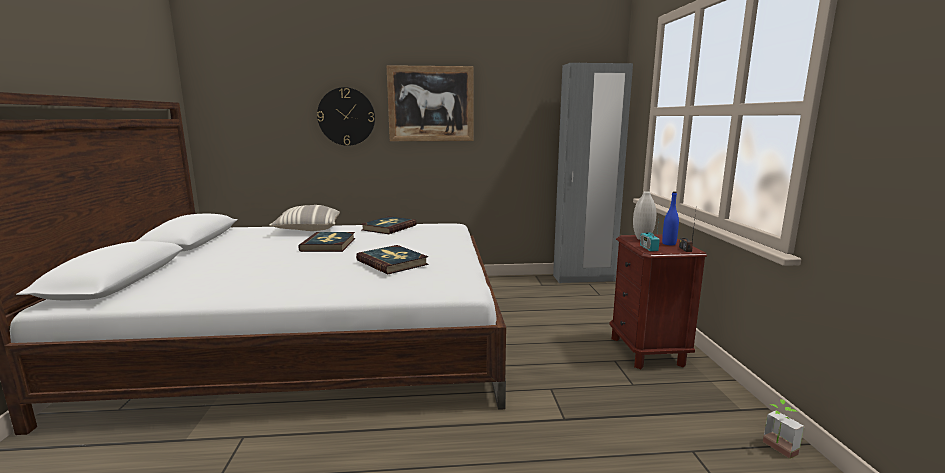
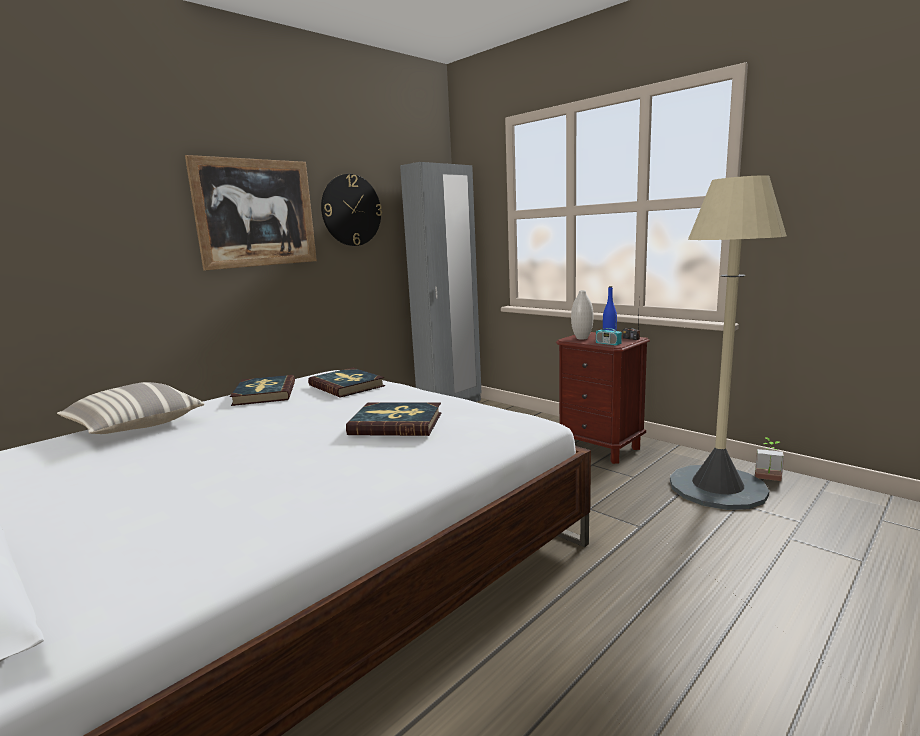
camera: 40 degrees left, 0 degrees up
book [298,232,355,252] -> book moved to [308,368,385,398]
wall clock [317,87,375,146] -> wall clock moved to [321,174,382,246]
none -> beige floor lamp [670,175,787,510]

